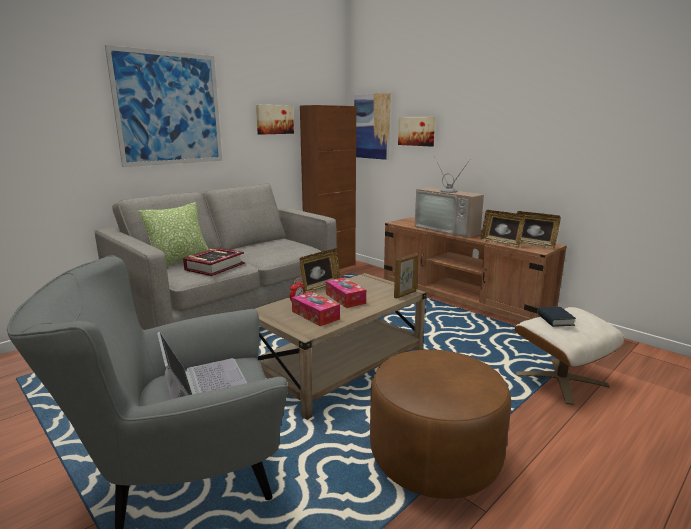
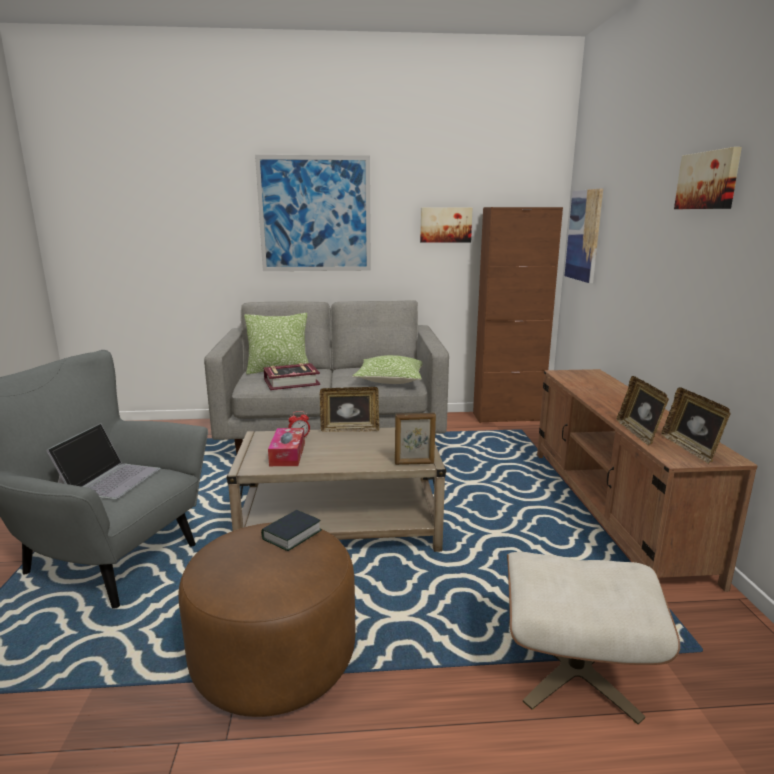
camera: 40 degrees right, 0 degrees up
tissue box [326,277,366,308] -> none
picture [398,117,435,147] -> picture moved to [674,147,742,209]
television [415,156,484,238] -> none
book [537,307,576,327] -> book moved to [261,510,322,551]
none -> pillow [352,355,423,384]

